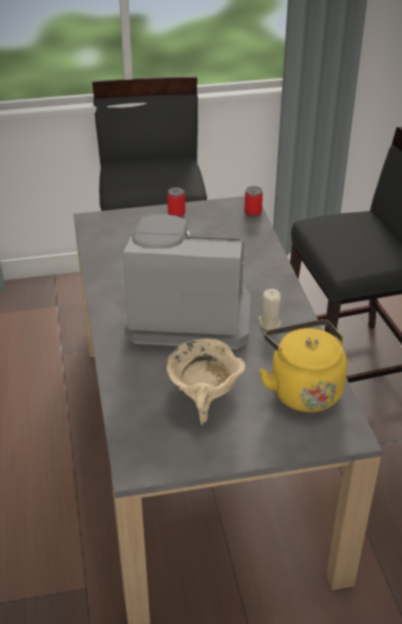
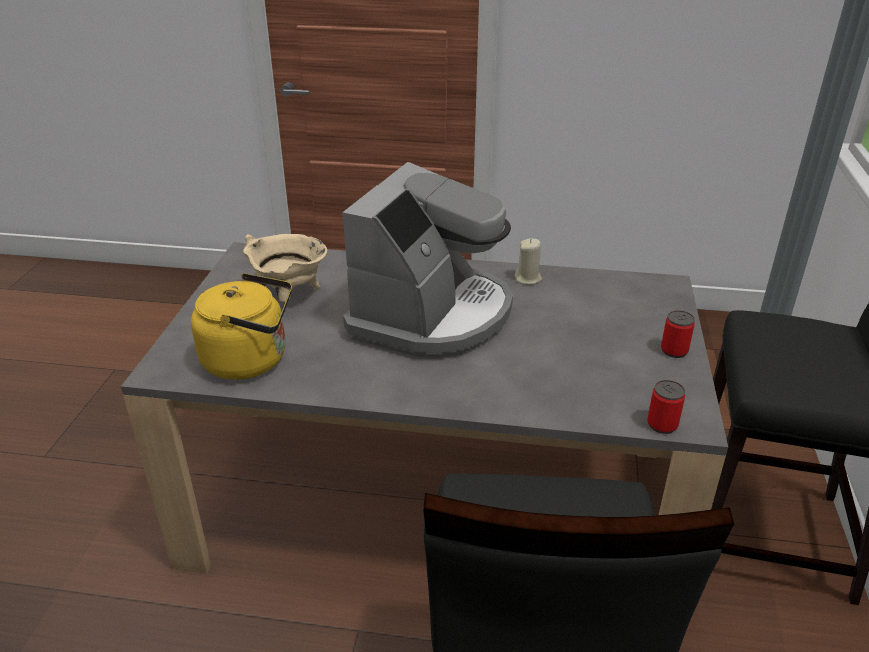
camera: 110 degrees right, 5 degrees down
beige candle [258,289,281,330] -> beige candle moved to [515,238,542,285]

